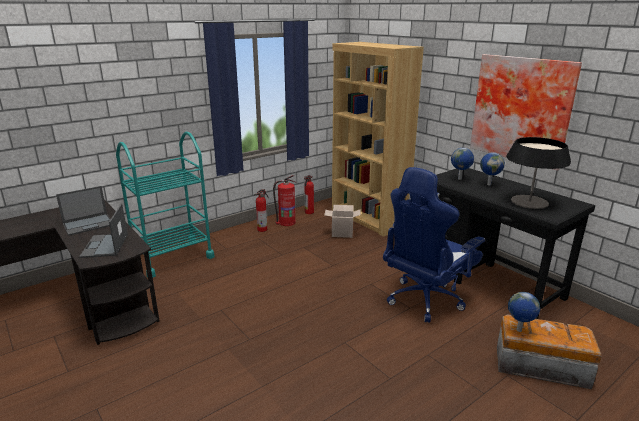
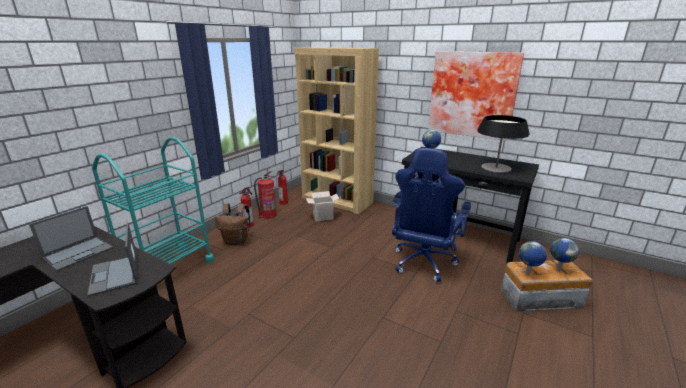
camera: 20 degrees left, 0 degrees up
globe [480,152,505,186] -> globe moved to [550,238,579,271]
none -> brown backpack [215,203,250,245]

